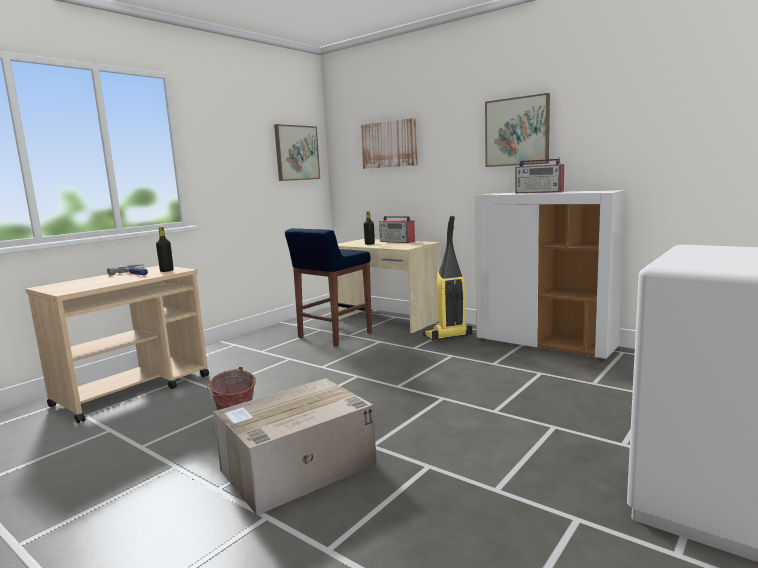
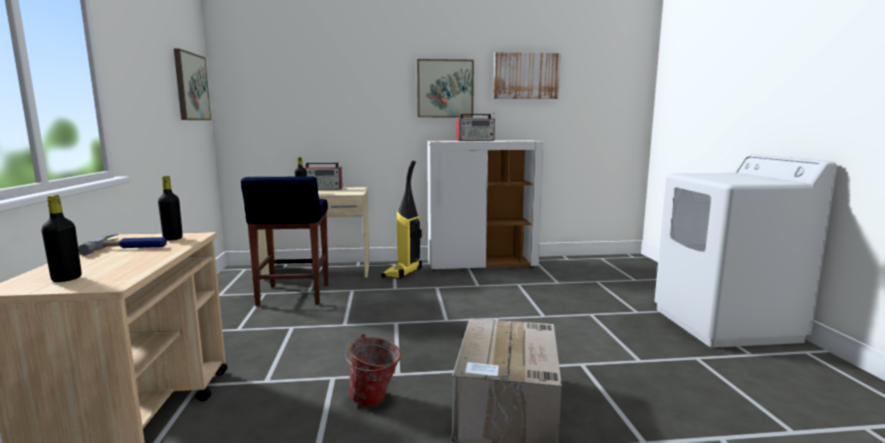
camera: 45 degrees left, 0 degrees up
picture [361,118,417,169] -> picture moved to [493,52,561,99]
none -> black bottle [41,195,82,282]

